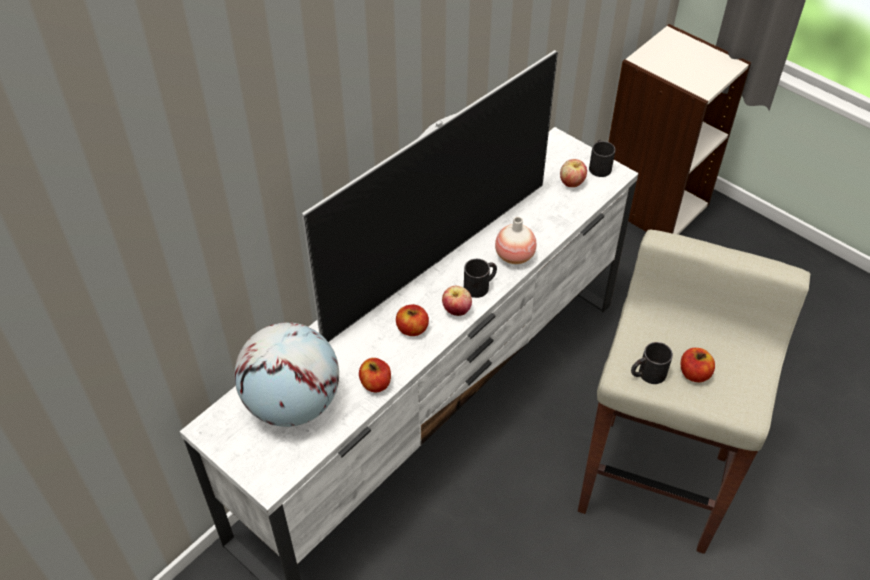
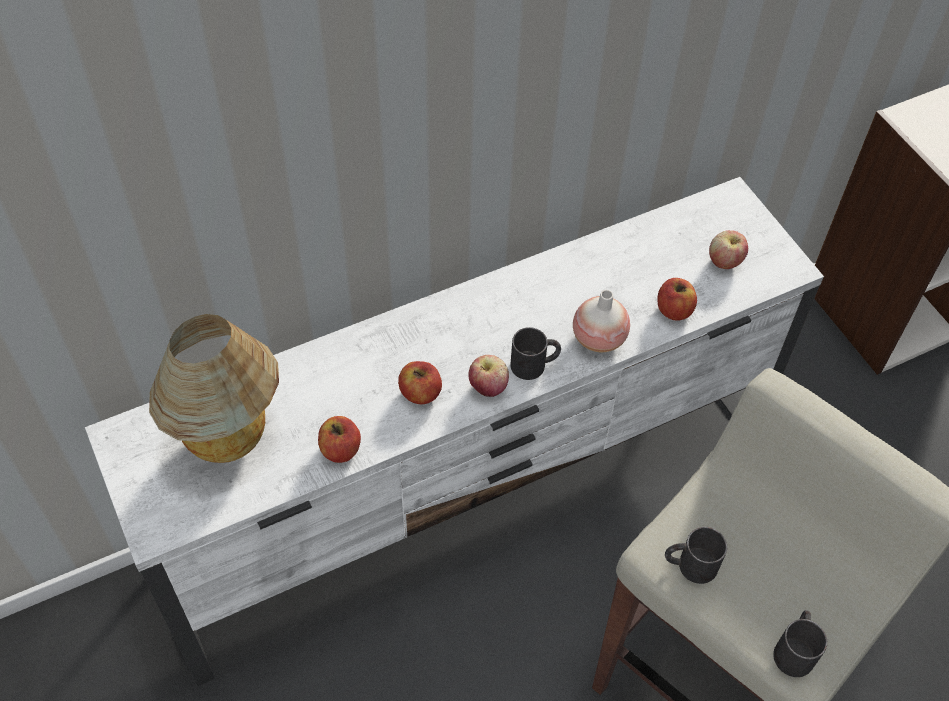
camera: 20 degrees right, 5 degrees up
globe [235,322,339,427] -> table lamp [149,314,279,463]
television [302,50,558,342] -> none
black mug [589,140,615,177] -> black mug moved to [773,610,827,677]
apple [681,348,715,382] -> apple moved to [657,278,697,321]

